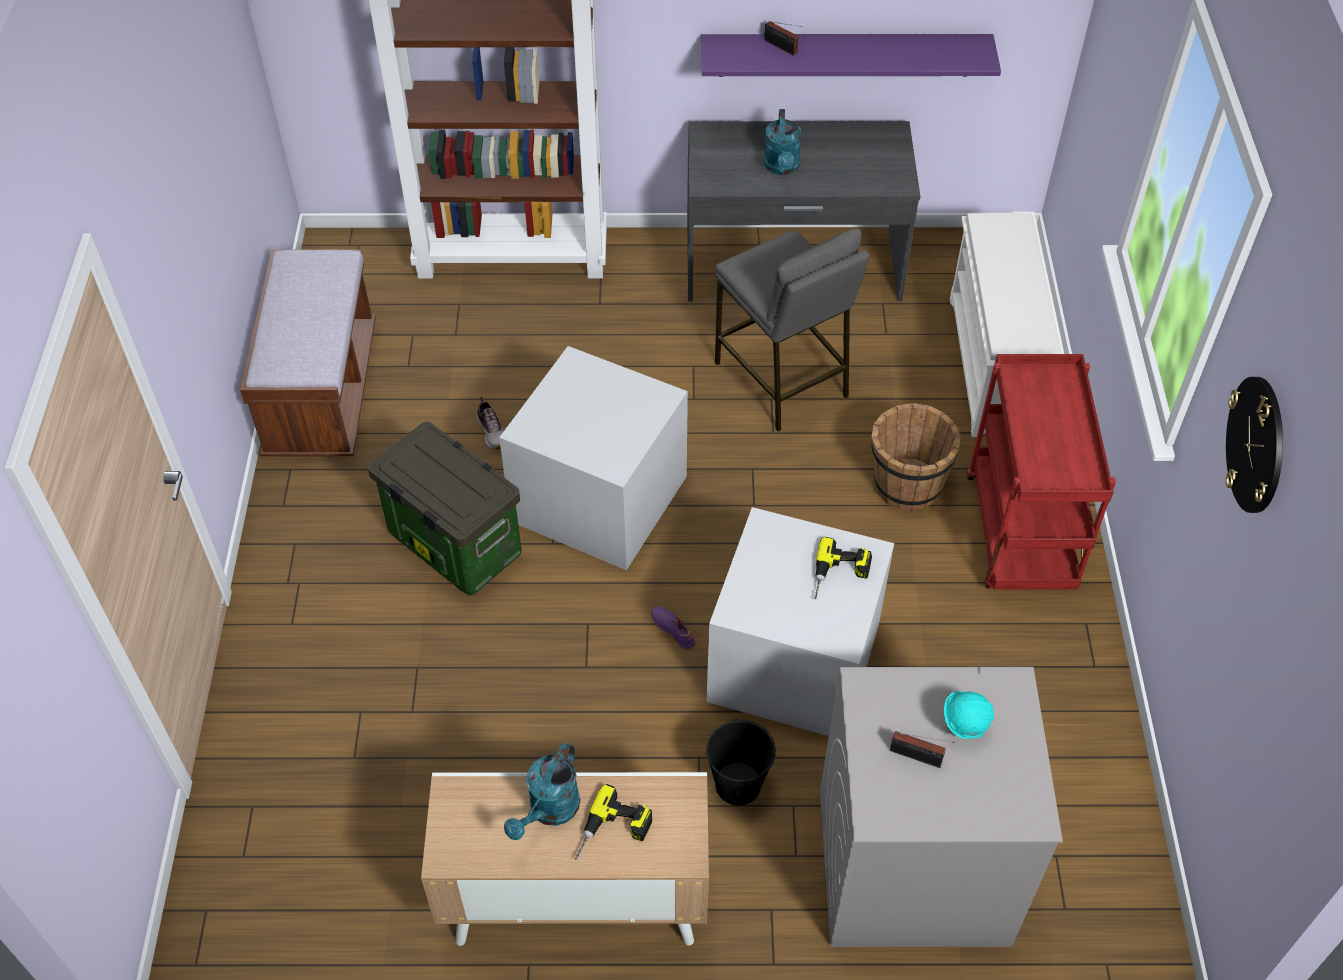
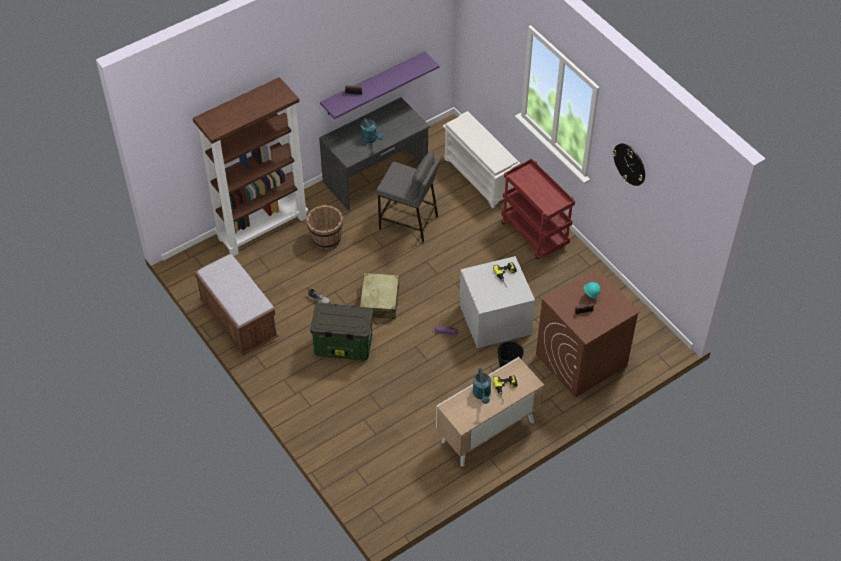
camera: 35 degrees left, 0 degrees up
grey storage box [499,346,688,570] -> beige suitcase [360,273,399,319]
grey washing machine [820,667,1063,947] -> brown washing machine [536,268,640,398]
brown bucket [871,403,961,511] -> brown bucket moved to [306,205,343,250]

